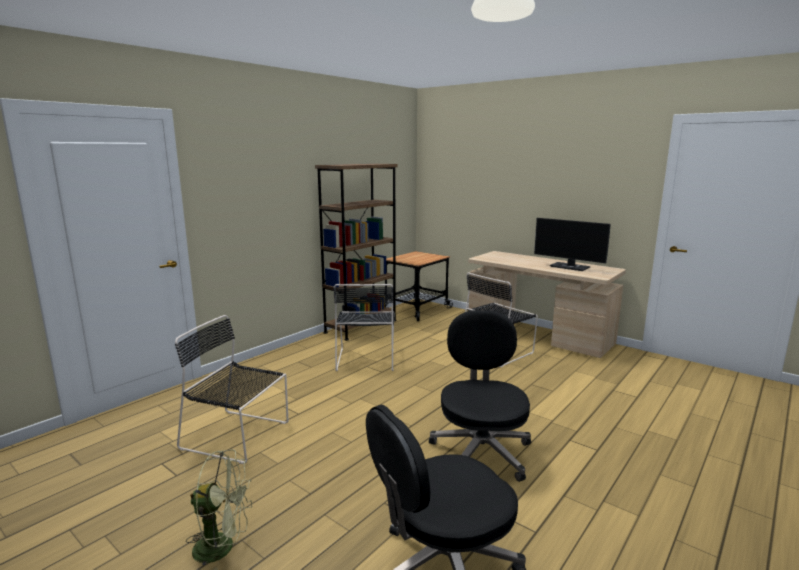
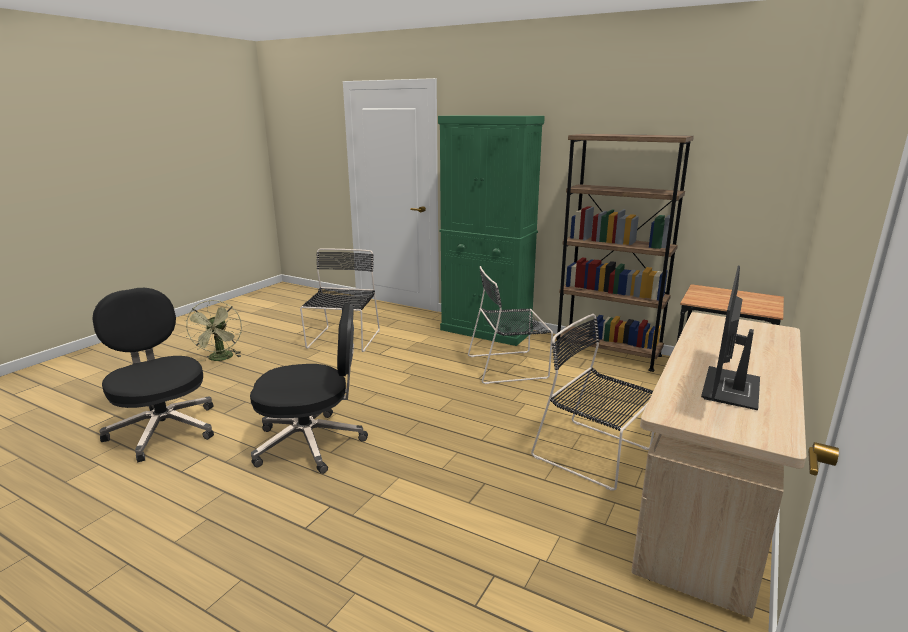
camera: 80 degrees right, 5 degrees up
none -> green cabinet [438,115,545,346]

